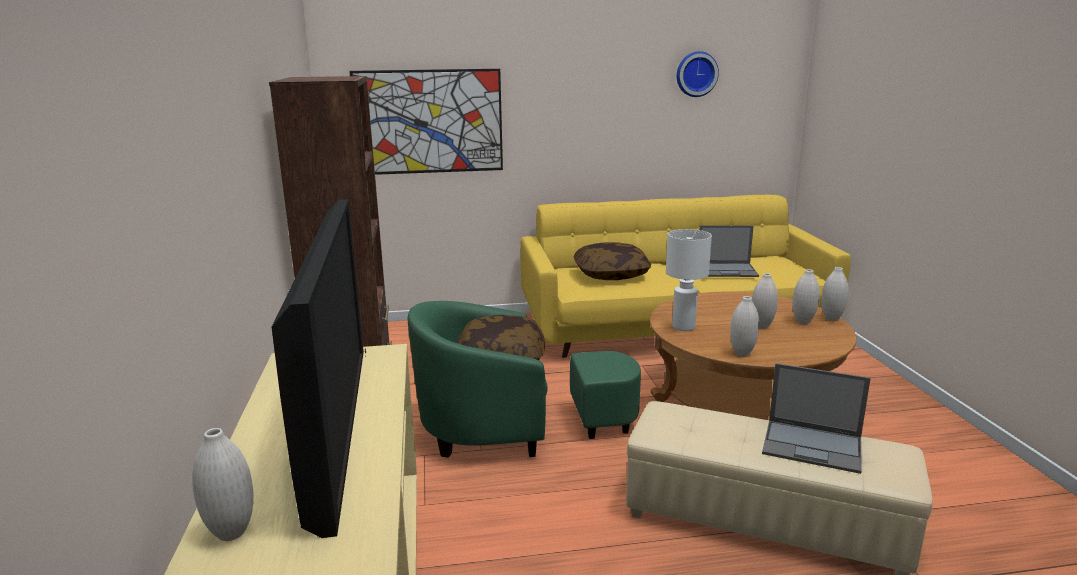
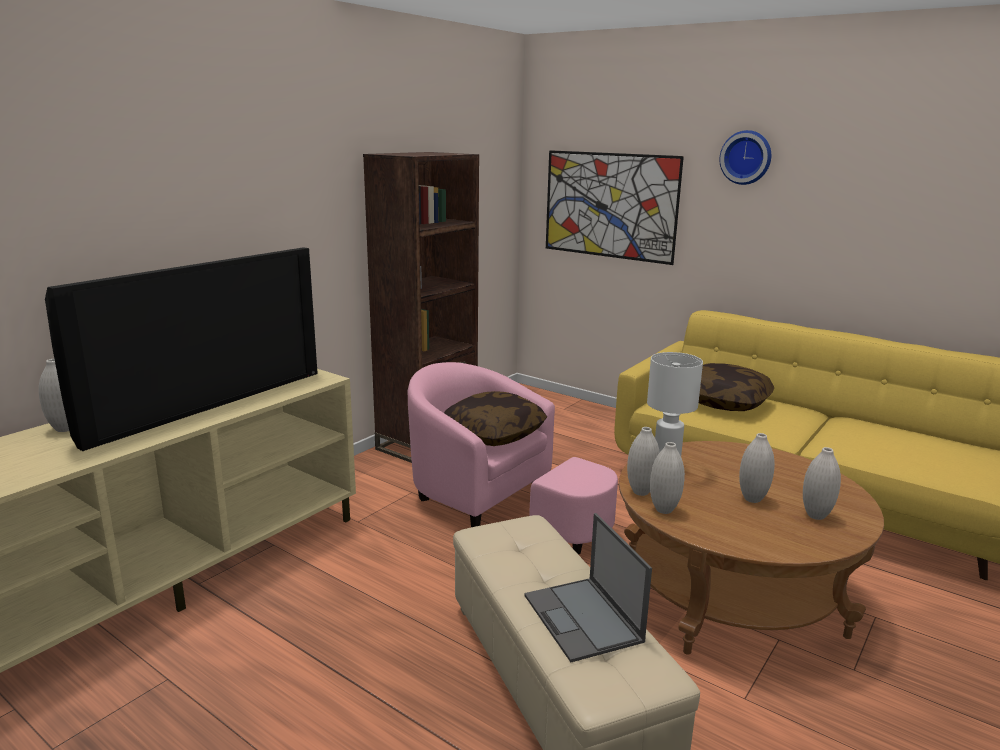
camera: 45 degrees right, 0 degrees up
green armchair [407,301,641,458] -> pink armchair [408,362,618,554]
wall clock [677,51,719,97] -> wall clock moved to [719,130,771,185]
laptop [699,225,759,277] -> none
white vase [821,267,849,321] -> white vase moved to [627,427,660,496]

